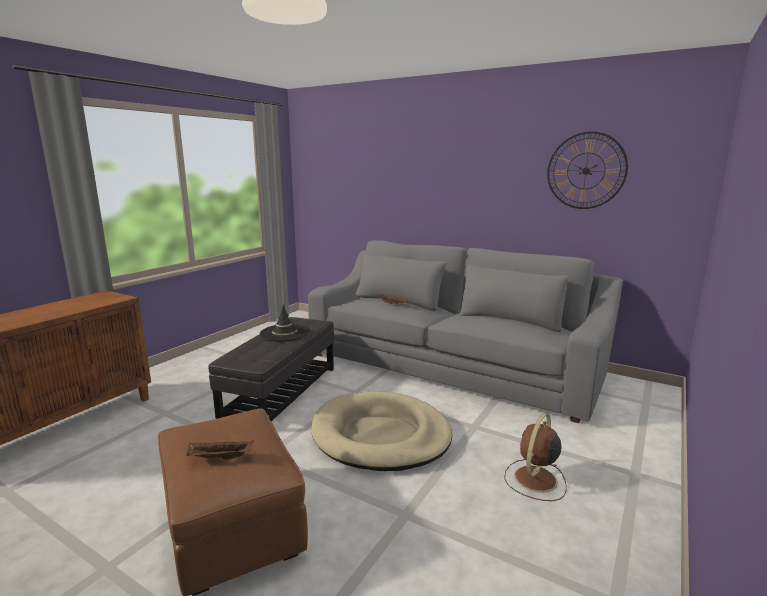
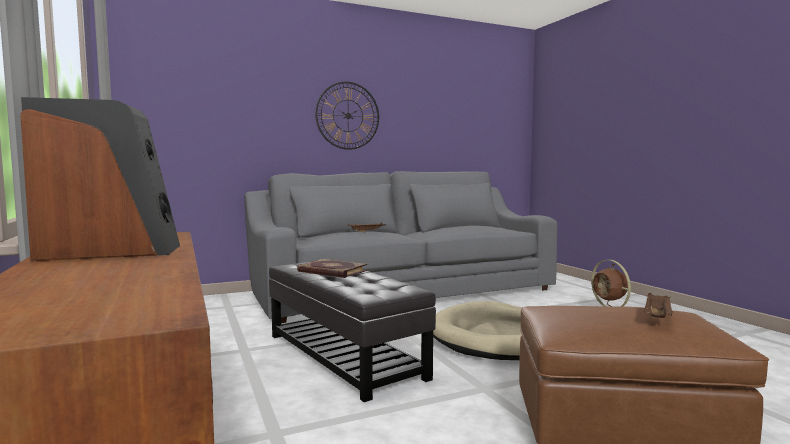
camera: 55 degrees left, 10 degrees down
black hat [260,304,309,342] -> book [297,259,367,278]
wall clock [547,131,628,209] -> wall clock moved to [315,82,379,150]
none -> speaker [20,97,180,261]

